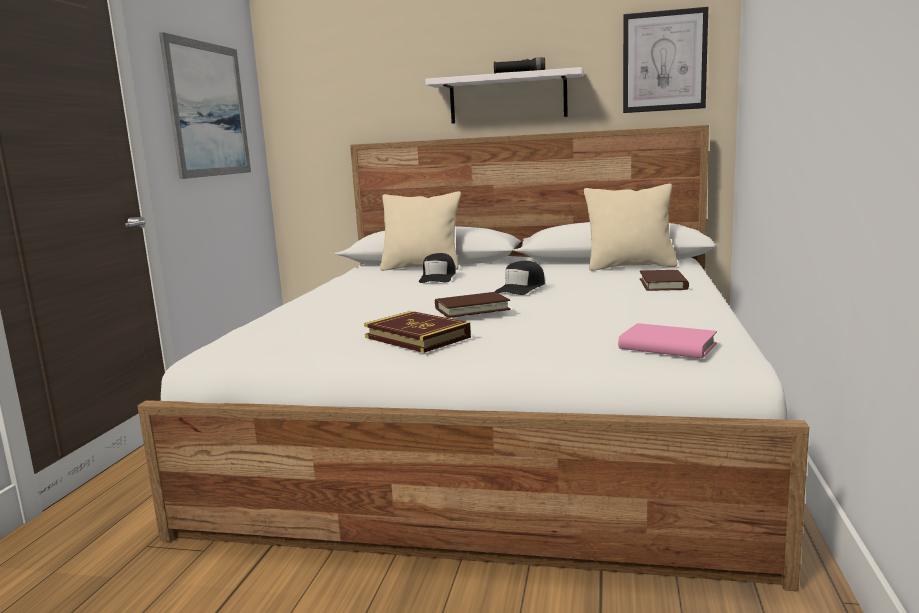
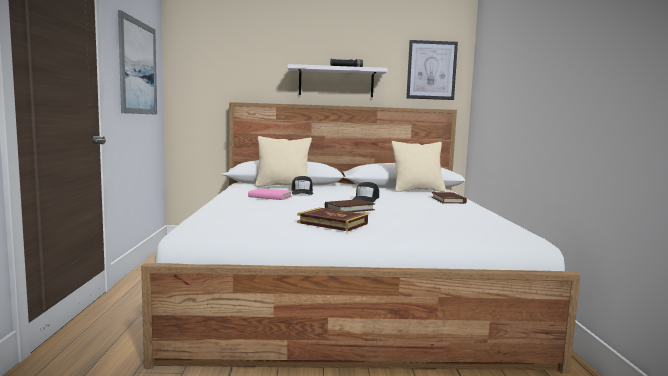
camera: 15 degrees left, 5 degrees down
pink book [618,323,717,358] -> pink book moved to [248,188,293,200]

